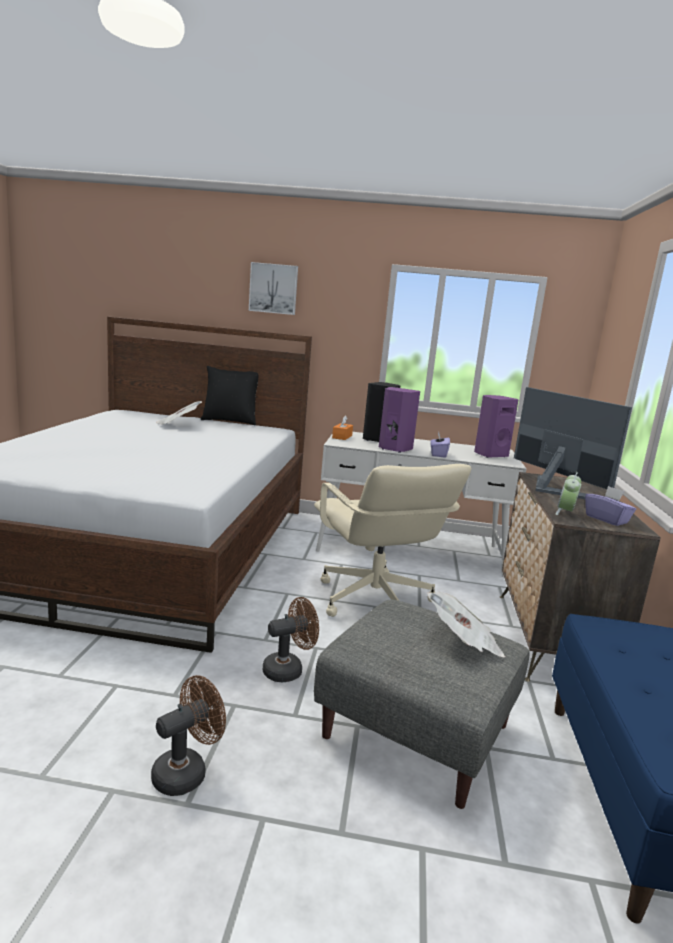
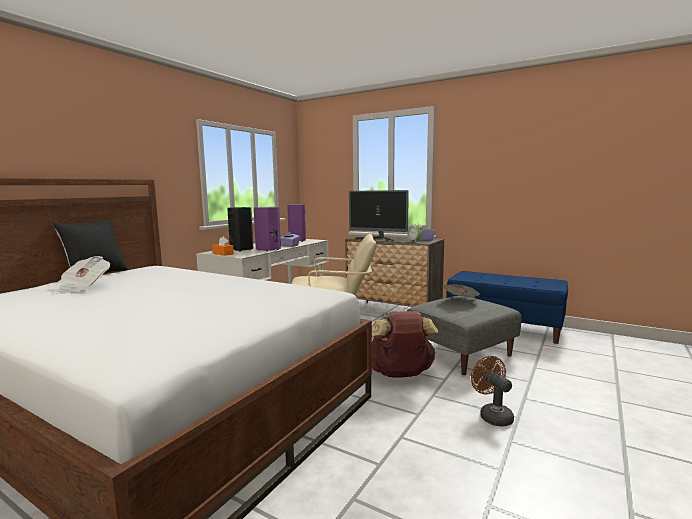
camera: 65 degrees left, 5 degrees down
picture [249,262,298,315] -> none
brown fan [263,597,319,683] -> brown backpack [372,311,439,377]
monitor [514,387,632,499] -> monitor turned 150 degrees counterclockwise [349,190,409,241]

